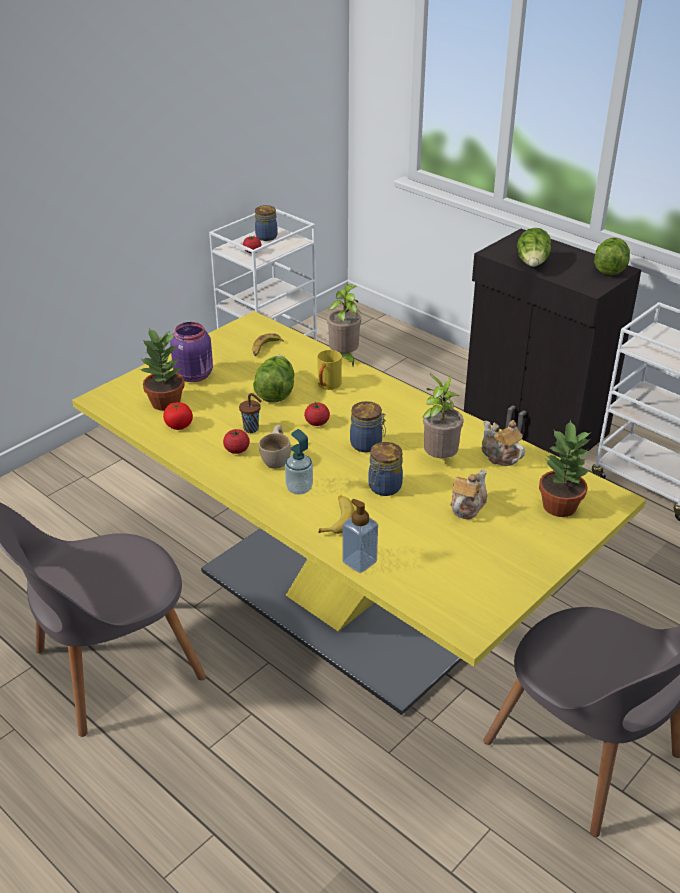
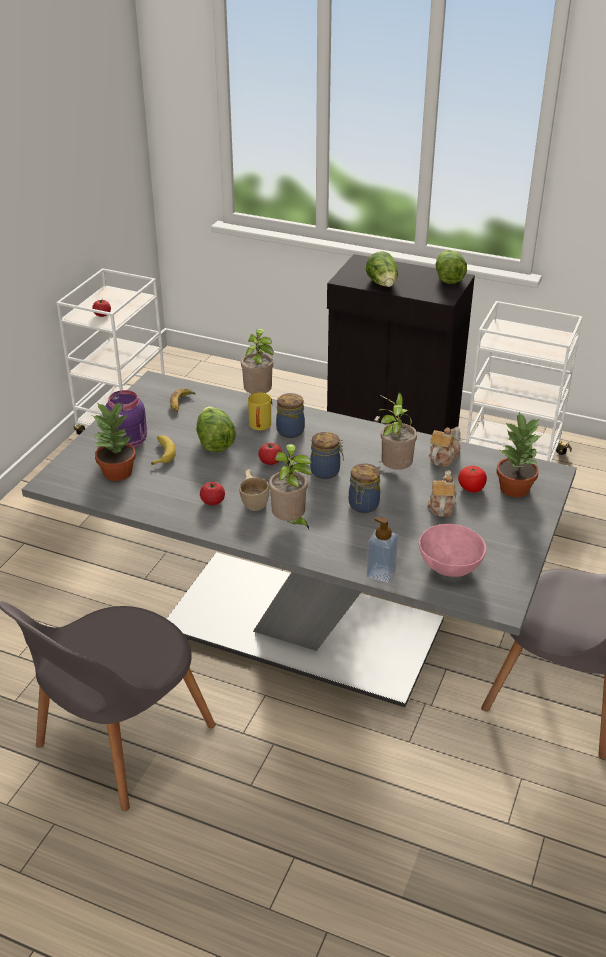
camera: 20 degrees left, 0 degrees up
yellow dining table [72,311,646,715] -> grey dining table [22,371,577,707]
tomato [163,402,193,430] -> tomato moved to [458,466,487,492]
brown cup [239,393,262,433] -> none
jar [255,205,278,241] -> jar moved to [276,393,305,438]
soap dispenser [285,429,313,495] -> potted plant [269,444,312,529]
banana [318,495,355,534] -> banana moved to [151,435,176,465]
teapot [481,420,525,466] -> teapot turned 90 degrees clockwise [429,427,460,467]
none -> pink bowl [419,524,486,577]

